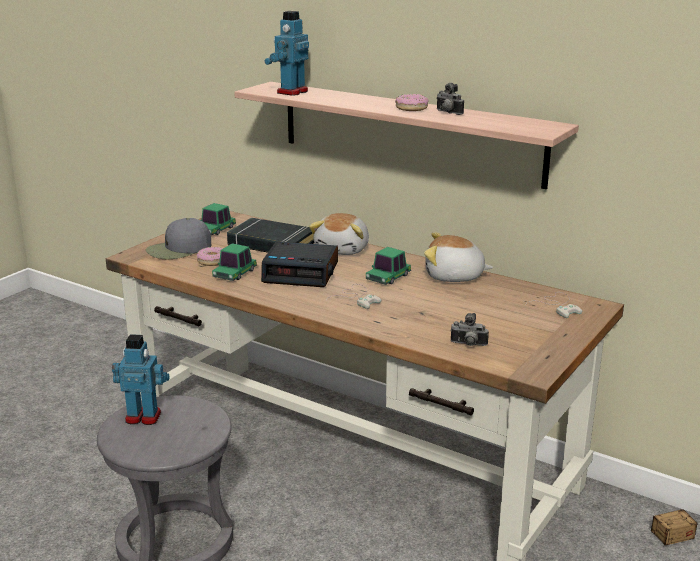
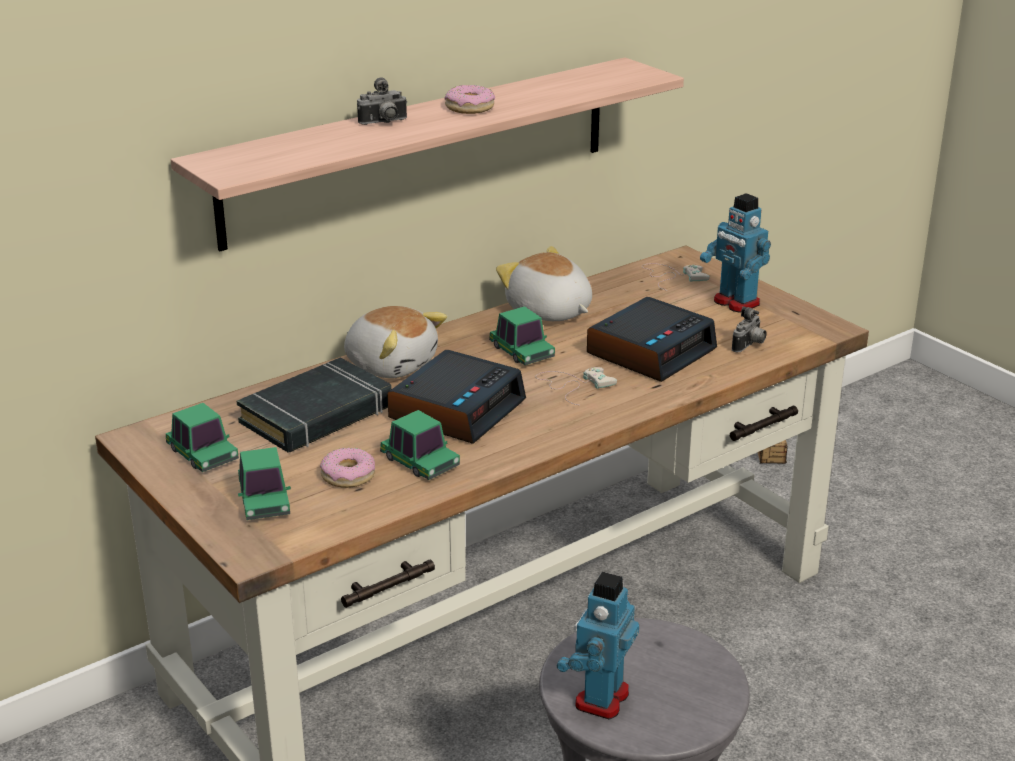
camera: 70 degrees left, 5 degrees up
grey cap [146,218,211,259] -> toy car [238,447,291,520]
toy robot [264,11,309,96] -> toy robot moved to [700,193,771,313]
plush toy [424,232,493,282] -> plush toy turned 105 degrees clockwise [496,246,592,321]
camera [436,83,464,115] -> camera moved to [357,77,408,125]
none -> alarm clock [587,297,717,382]

